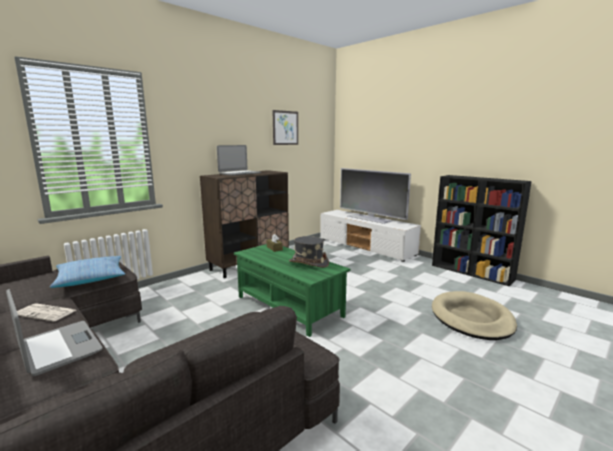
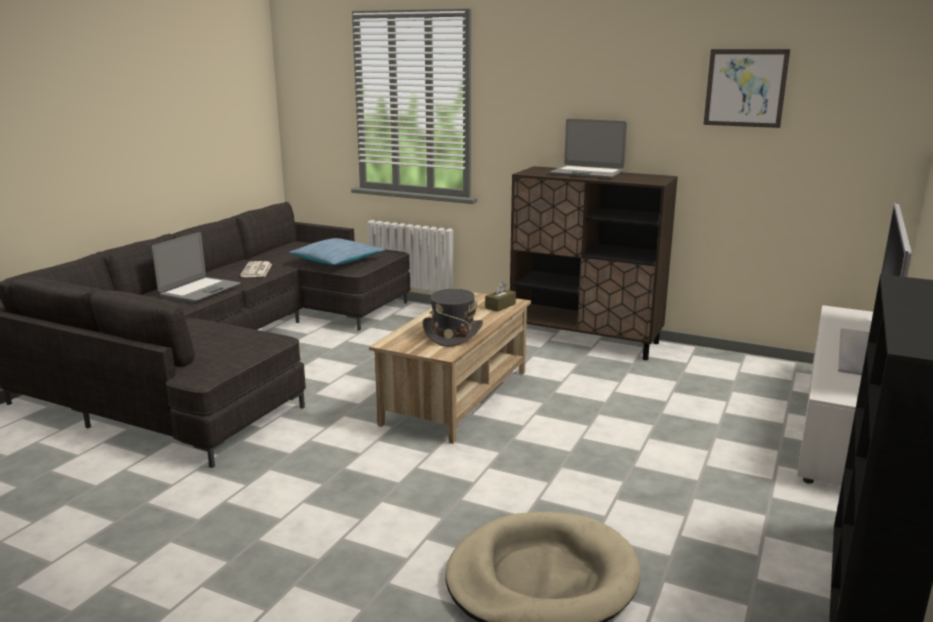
camera: 70 degrees right, 5 degrees up
green coffee table [234,244,351,337] -> beige coffee table [369,292,531,444]

